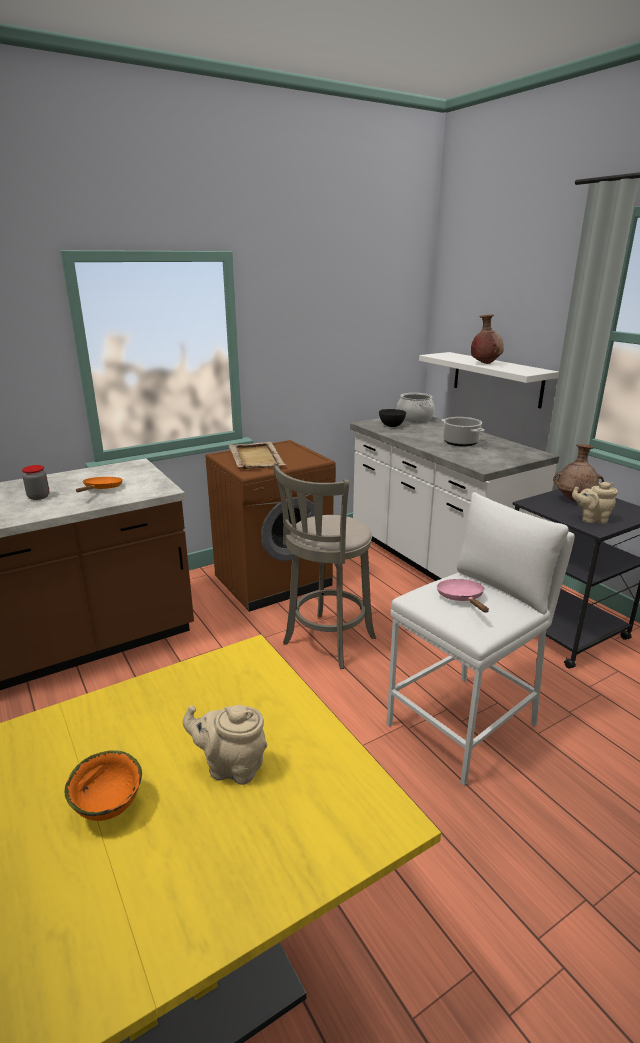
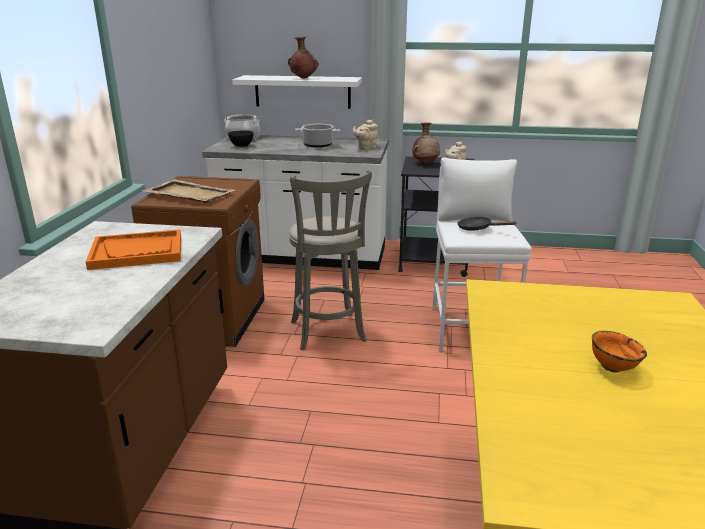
camera: 50 degrees left, 0 degrees up
jar [22,465,49,500] -> none
orange frying pan [76,477,123,492] -> orange tray [86,229,181,270]
beige teapot [183,705,267,785] -> beige teapot moved to [353,120,378,150]
pink frying pan [437,579,489,613] -> black frying pan [457,217,516,231]

